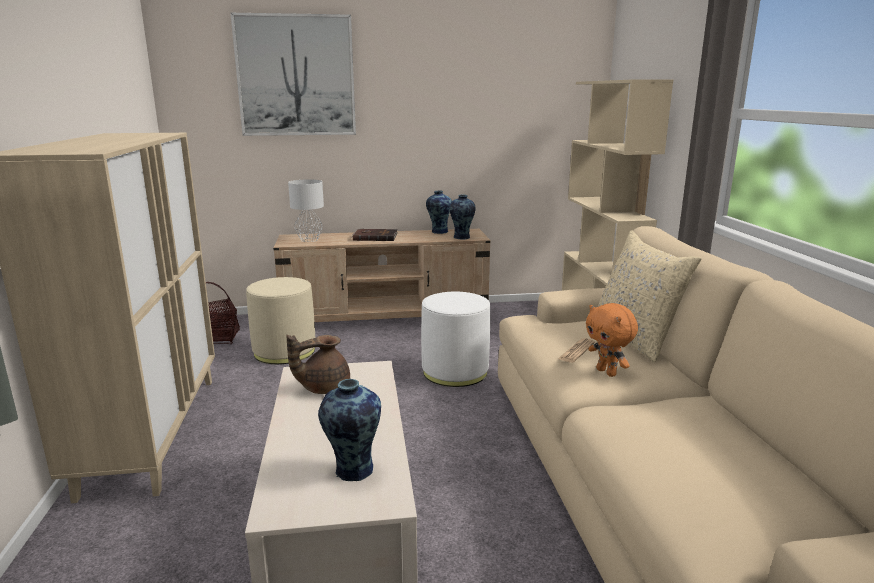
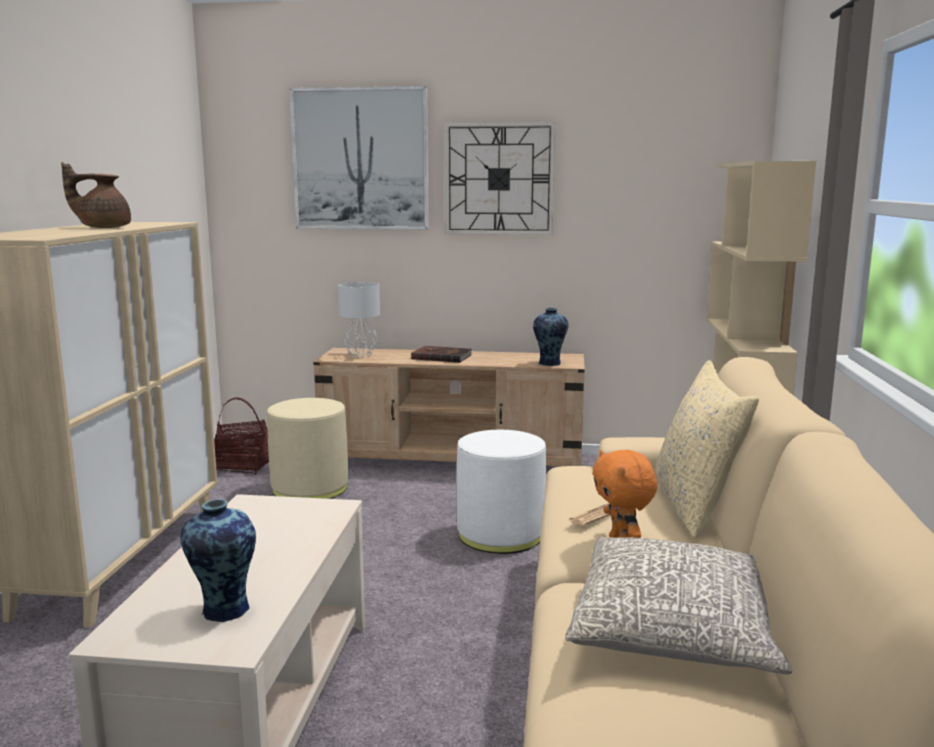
camera: 15 degrees right, 5 degrees down
brown teapot [286,335,350,394] -> brown teapot moved to [61,162,131,228]
vase [426,190,452,234] -> none
none -> wall clock [444,122,555,235]
none -> grey pillow [565,537,792,675]

